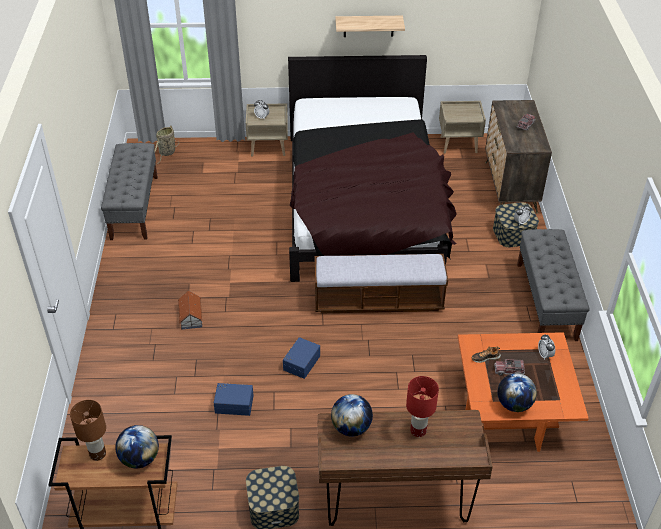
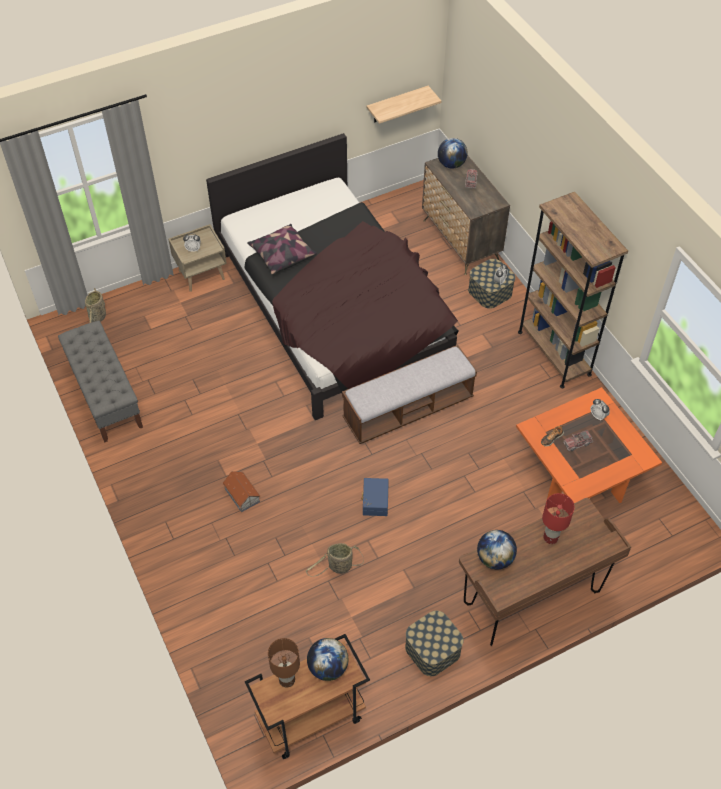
camera: 25 degrees left, 10 degrees up
blue storage box [214,383,254,416] -> basket [306,543,364,577]
shelf [335,16,405,37] -> shelf moved to [367,86,441,124]
beige nightstand [439,101,486,154] -> none
globe [498,373,537,412] -> globe moved to [438,138,468,169]
grey bench [517,229,590,341] -> brown bookcase [518,192,628,388]
none -> pillow [247,224,317,275]

